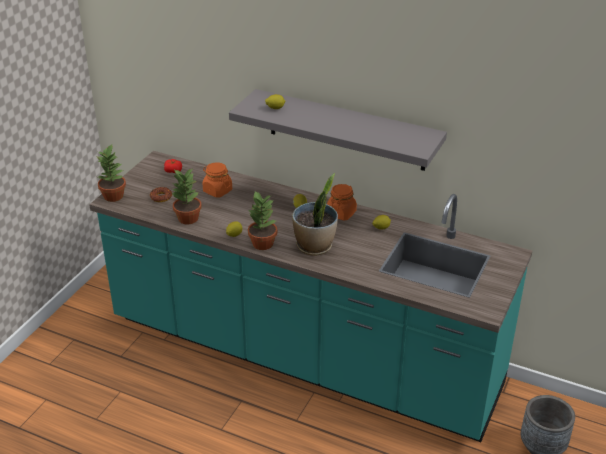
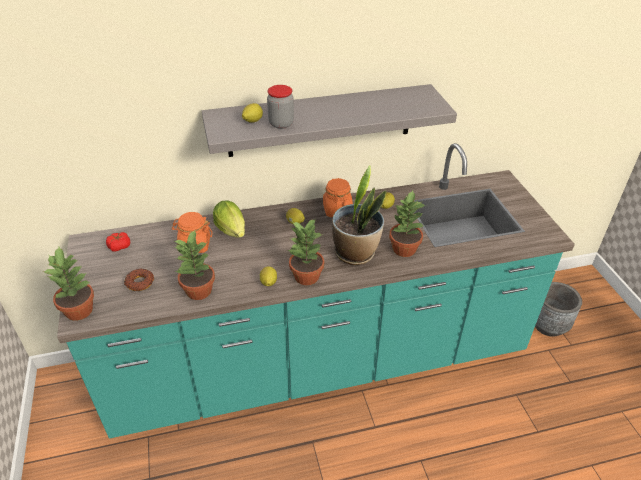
camera: 40 degrees left, 5 degrees up
none -> lettuce [213,201,245,238]
none -> jar [267,85,294,129]
none -> potted plant [389,191,425,257]

